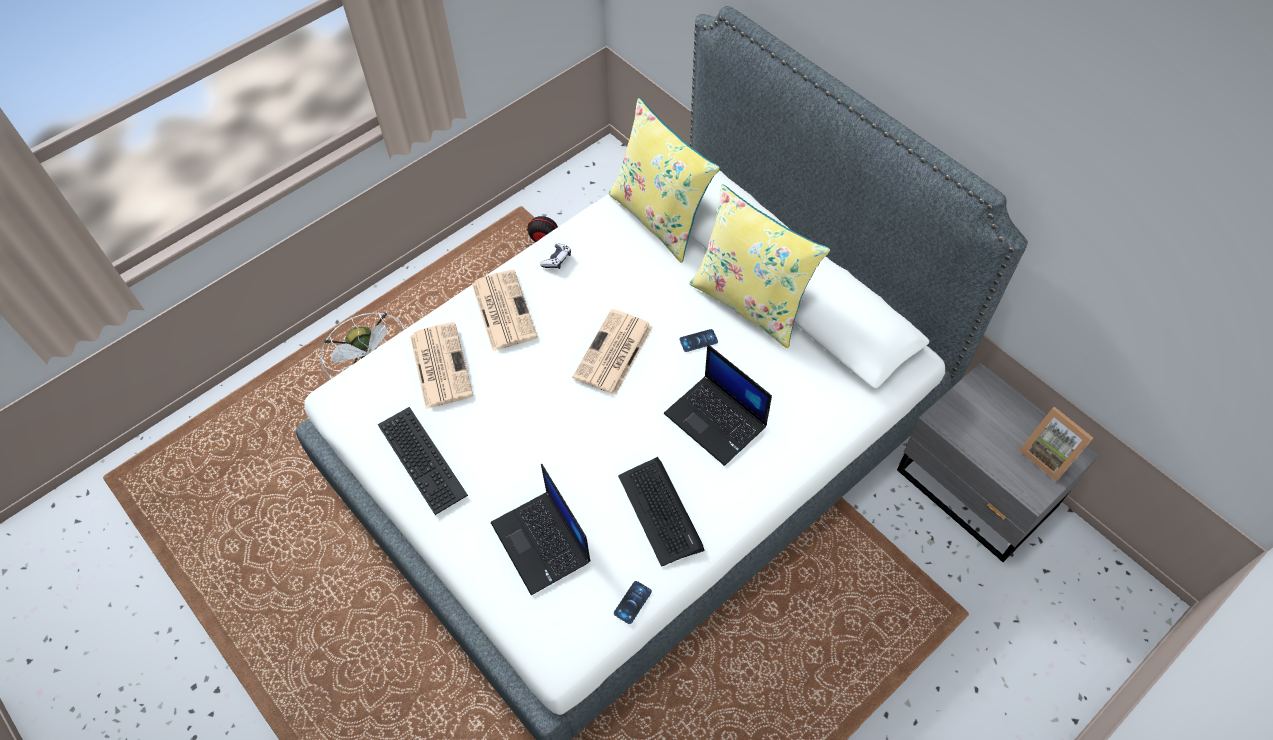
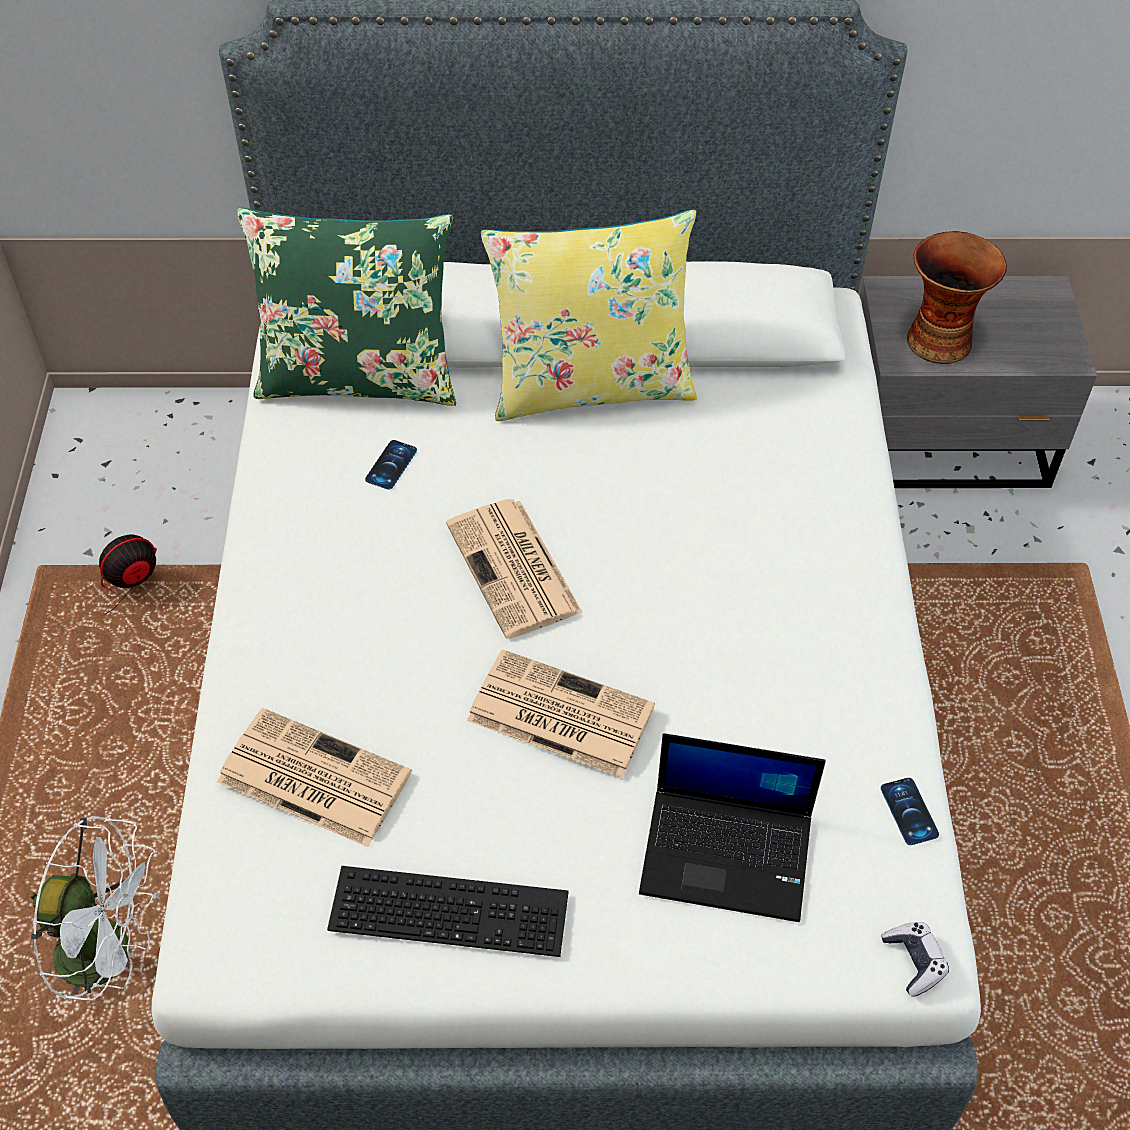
camera: 50 degrees left, 5 degrees down
newspaper [472,270,538,351] -> newspaper moved to [467,649,655,778]
game controller [540,244,571,269] -> game controller moved to [881,922,949,997]
yellow pillow [608,98,720,263] -> green pillow [237,208,456,406]
keyboard [618,457,705,567] -> none
laptop [664,344,772,466] -> none
phone [679,329,718,352] -> phone moved to [365,440,417,490]
picture frame [1019,407,1093,481] -> none
none -> vase [907,231,1007,364]

